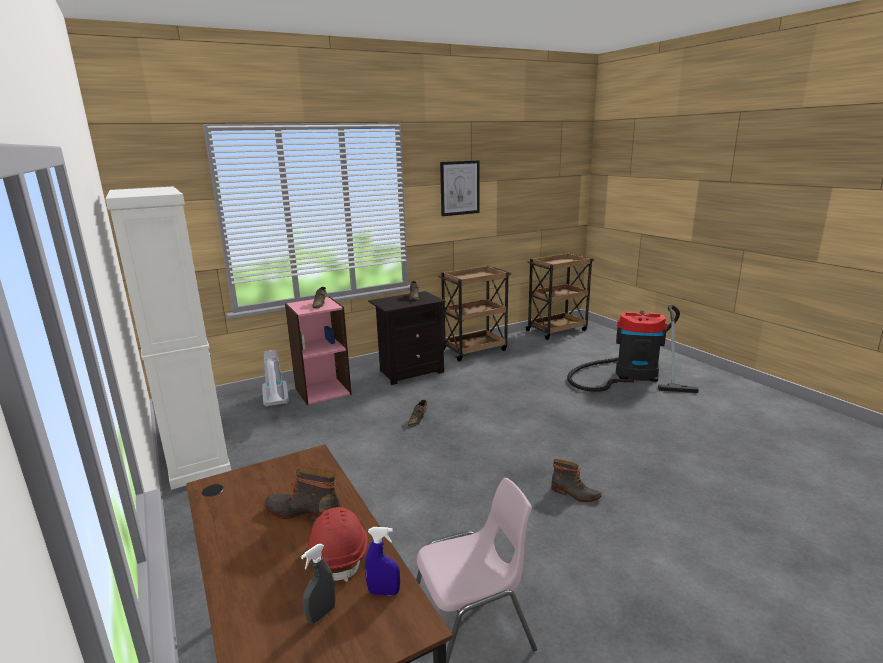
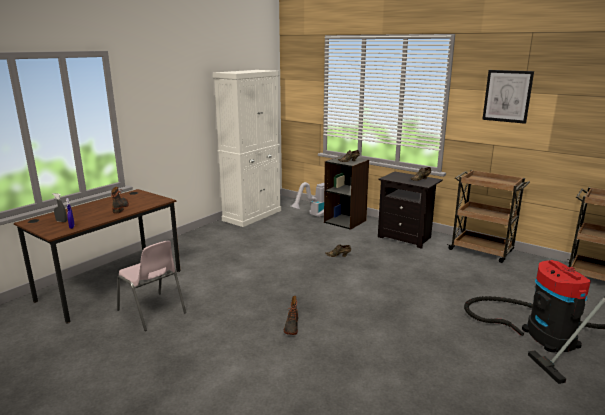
camera: 65 degrees right, 0 degrees up
pink bookcase [285,297,351,405] -> black bookcase [324,155,369,230]
red hard hat [308,507,368,582] -> none

